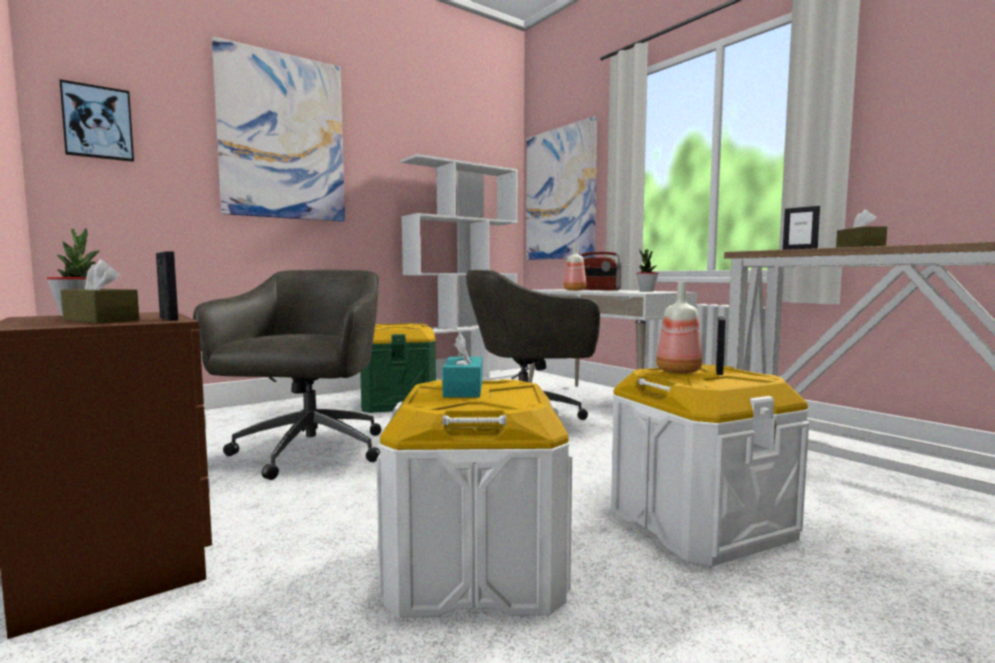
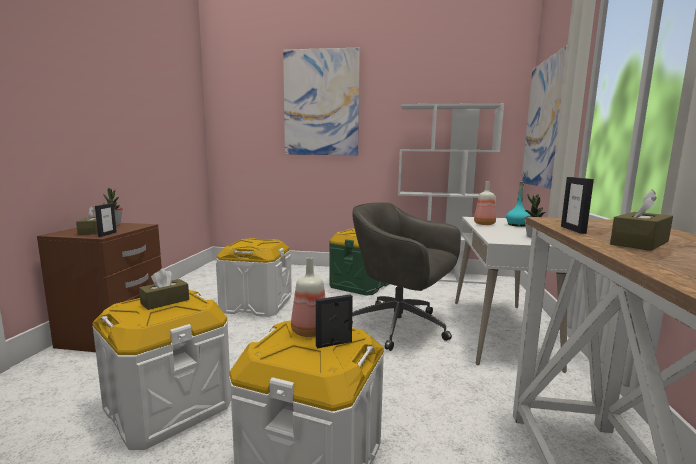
camera: 45 degrees right, 5 degrees up
picture [59,79,134,162] -> none
grey office chair [193,269,381,480] -> white storage box [216,238,292,317]
turquoise tissue box [442,334,482,398] -> brown tissue box [139,269,189,310]
radio [581,252,622,290] -> turquoise bottle [506,181,530,227]

